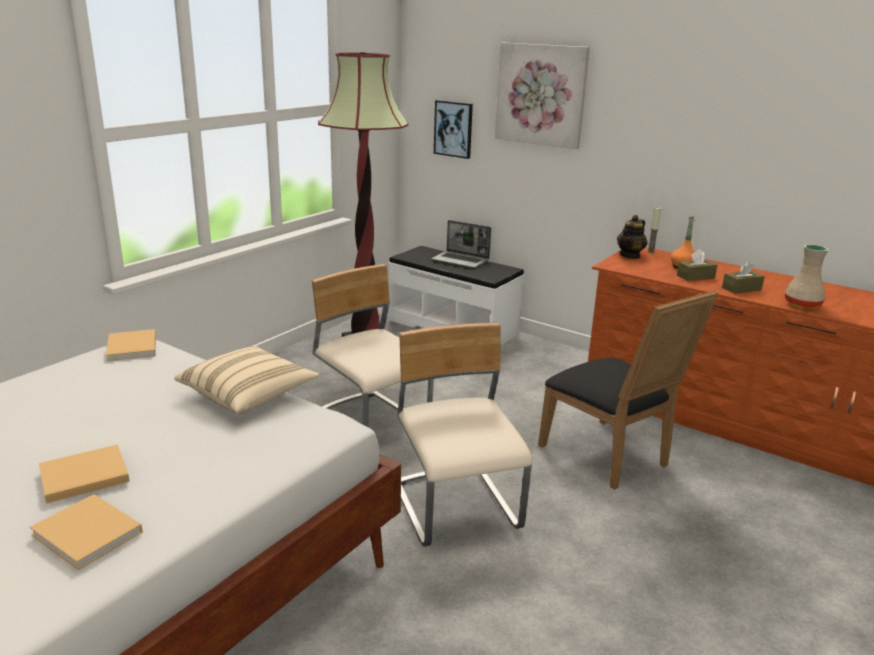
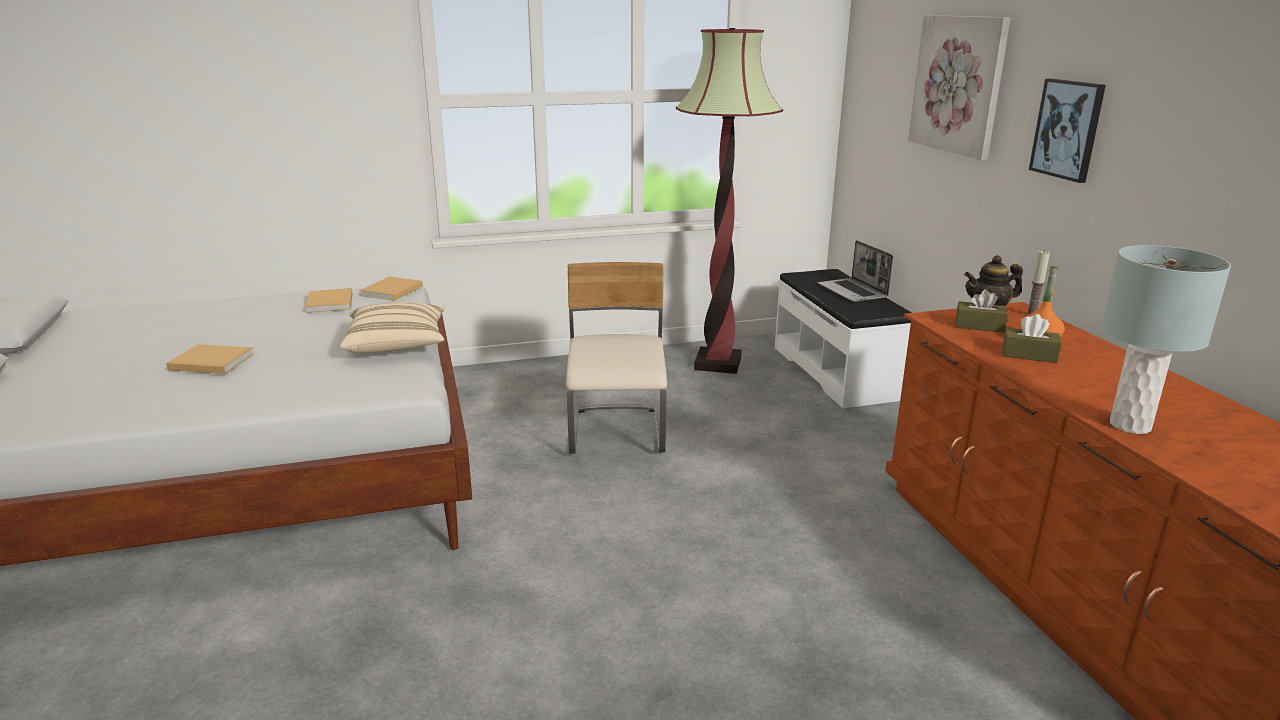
camera: 40 degrees right, 0 degrees up
beige book [30,494,143,570] -> beige book moved to [305,288,353,313]
beige chair [397,323,533,547] -> none
picture [434,100,473,159] -> picture moved to [1029,79,1106,183]
black chair [538,291,719,490] -> none
brown tissue box [722,261,765,294] -> brown tissue box moved to [956,289,1008,333]
beige vase [785,244,829,309] -> grey table lamp [1101,245,1231,434]

